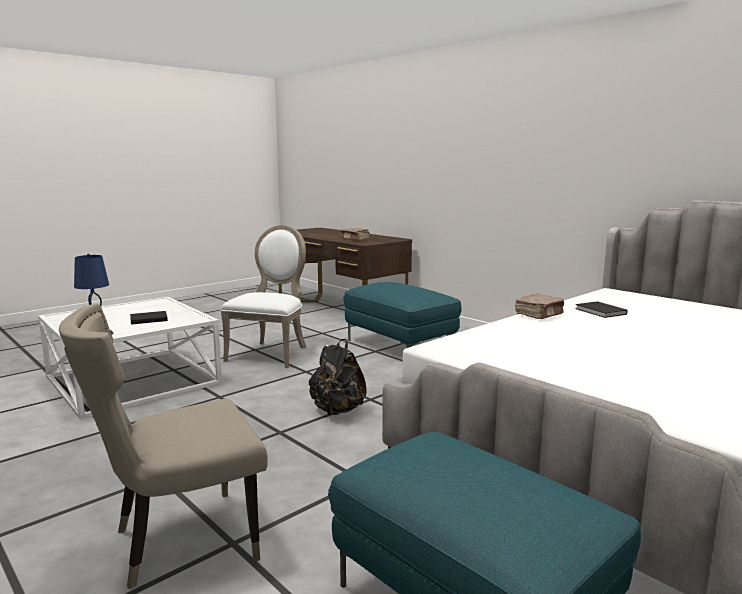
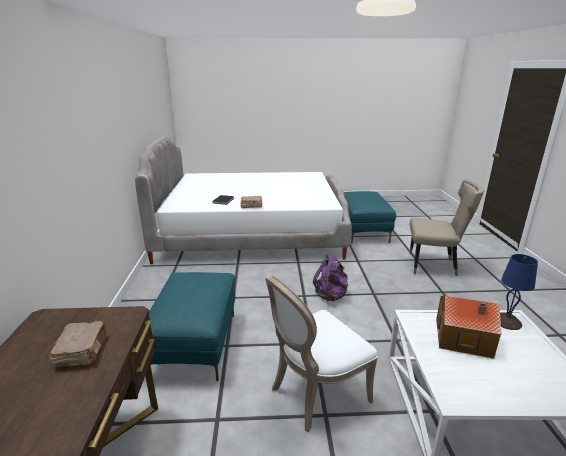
camera: 140 degrees left, 10 degrees up
black book [130,311,168,325] -> toy house [436,296,501,359]
black backpack [309,339,367,415] -> purple backpack [313,254,348,302]

